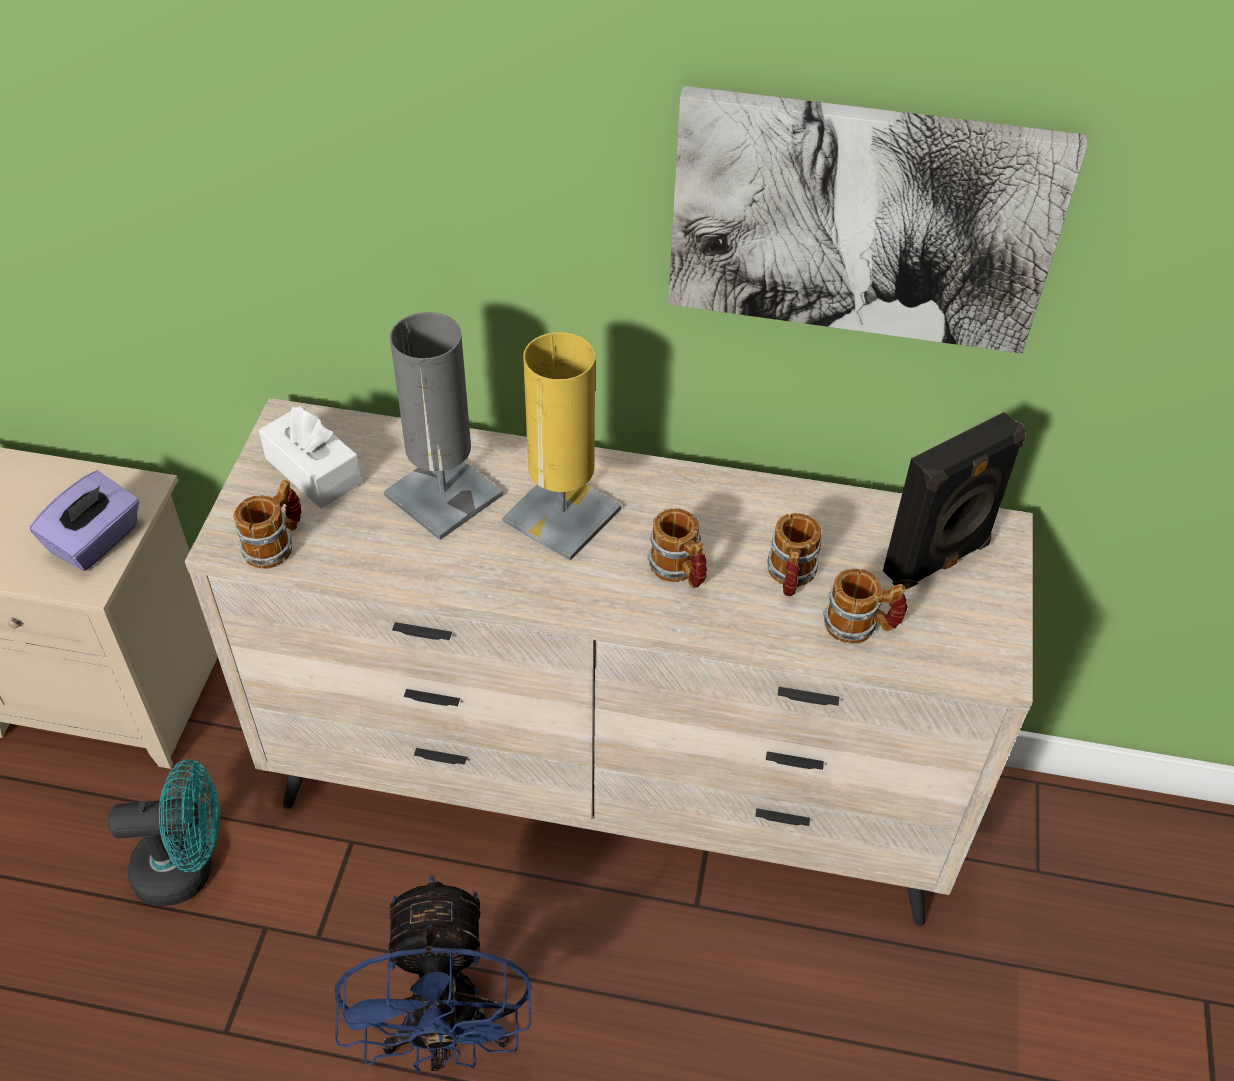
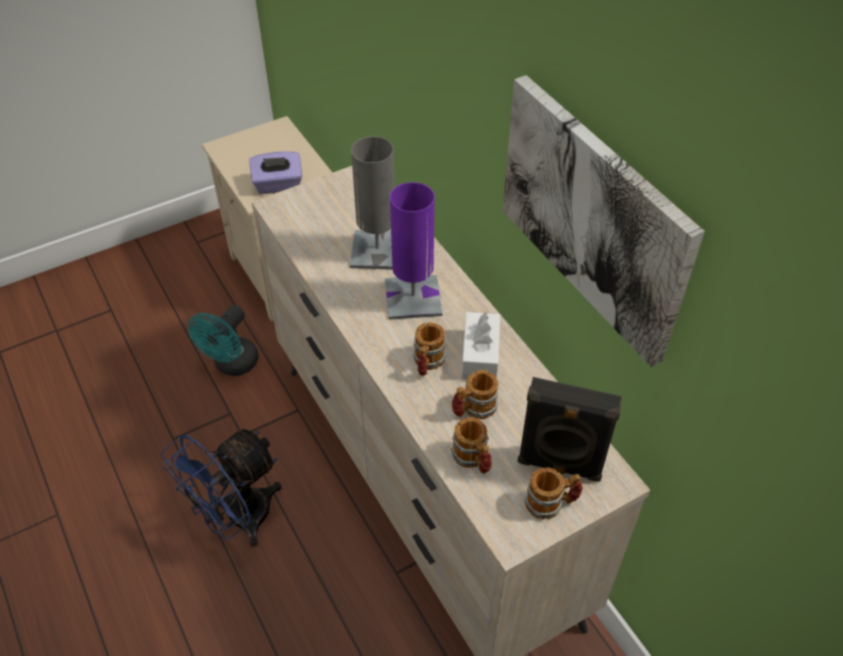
camera: 50 degrees right, 0 degrees up
turquoise fan [108,759,219,906] -> turquoise fan turned 75 degrees clockwise [188,305,259,376]
mug [234,480,302,569] -> mug moved to [524,467,582,519]
white tissue box [259,406,362,508] -> white tissue box moved to [462,312,500,379]
yellow table lamp [502,332,621,561] -> purple table lamp [385,182,442,320]

